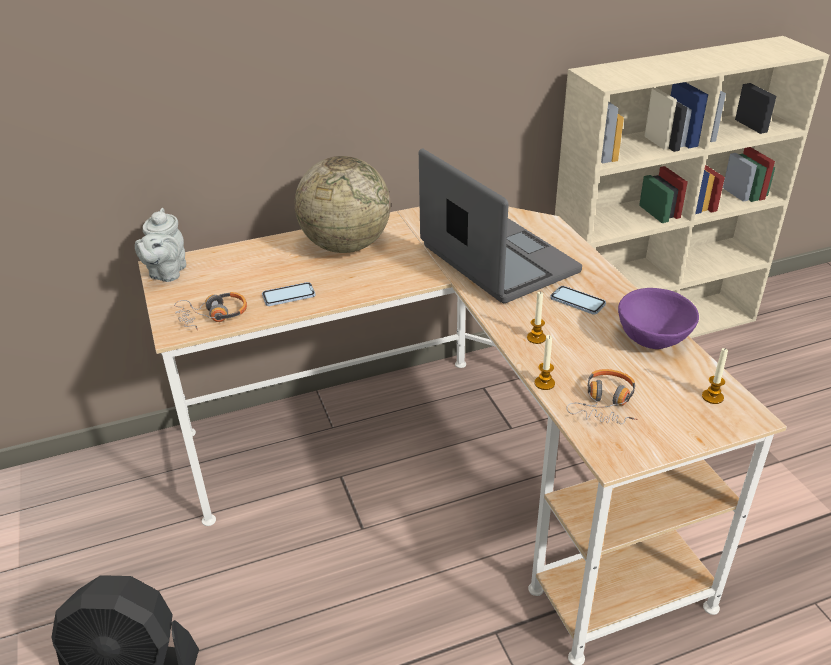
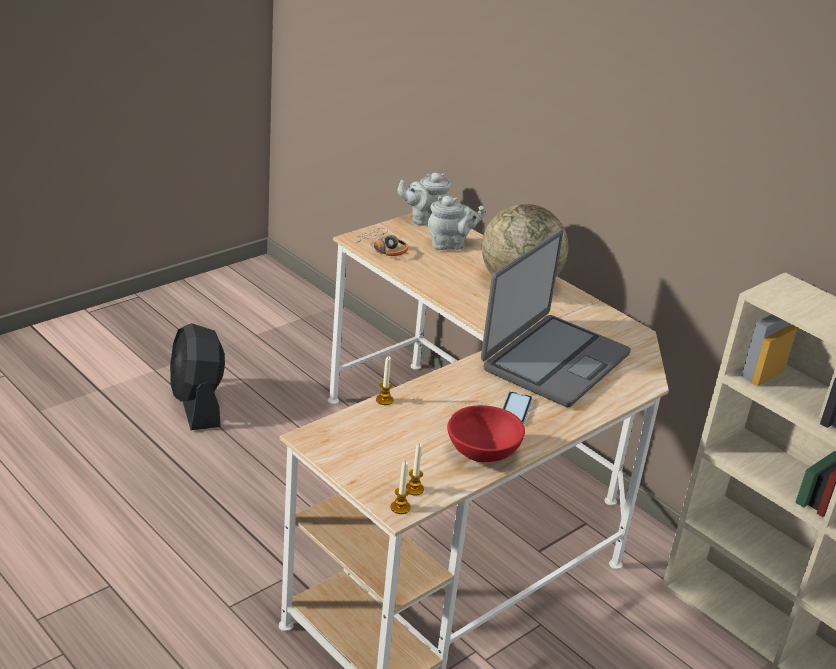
camera: 65 degrees right, 5 degrees down
phone [262,282,315,306] -> none
candle [527,291,546,344] -> candle moved to [391,461,410,514]
headphones [566,369,638,424] -> none
purple bowl [618,288,699,349] -> red bowl [447,405,525,462]
none -> grey teapot [428,196,485,250]

